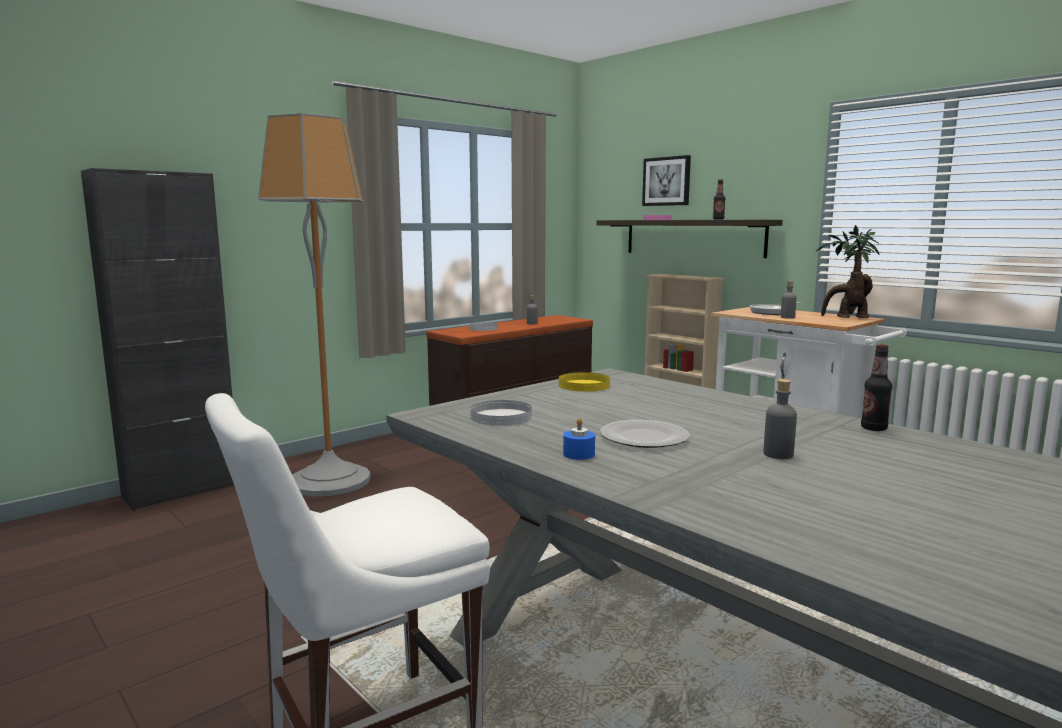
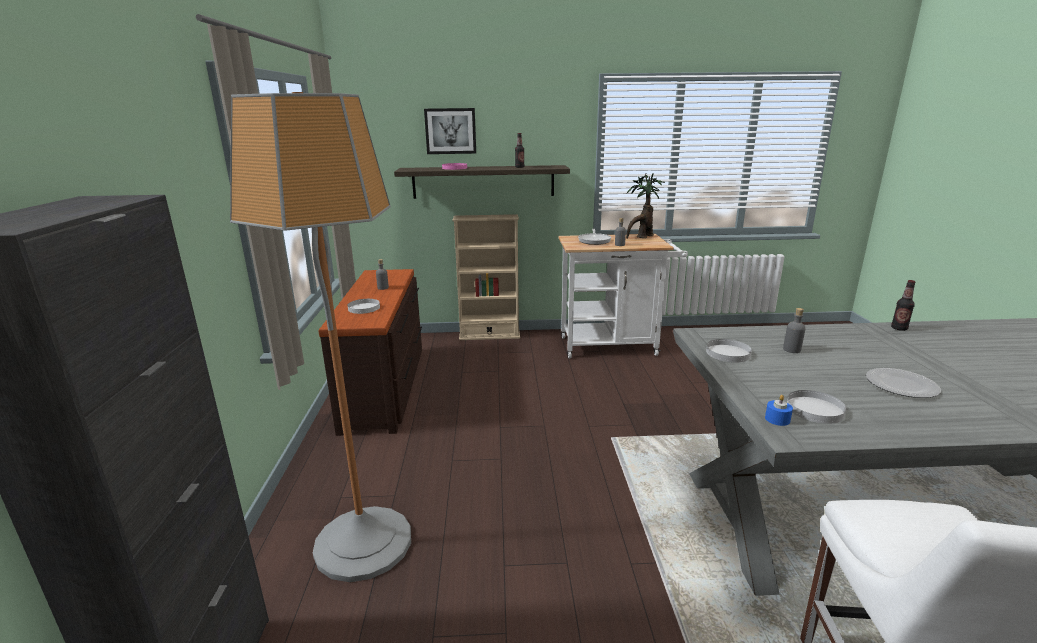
camera: 50 degrees left, 10 degrees up
yellow plate [559,372,610,392] -> white plate [706,339,752,362]
blue candle [563,418,595,460] -> blue candle moved to [765,395,793,426]
grey bottle [763,379,797,459] -> grey bottle moved to [783,308,806,353]

